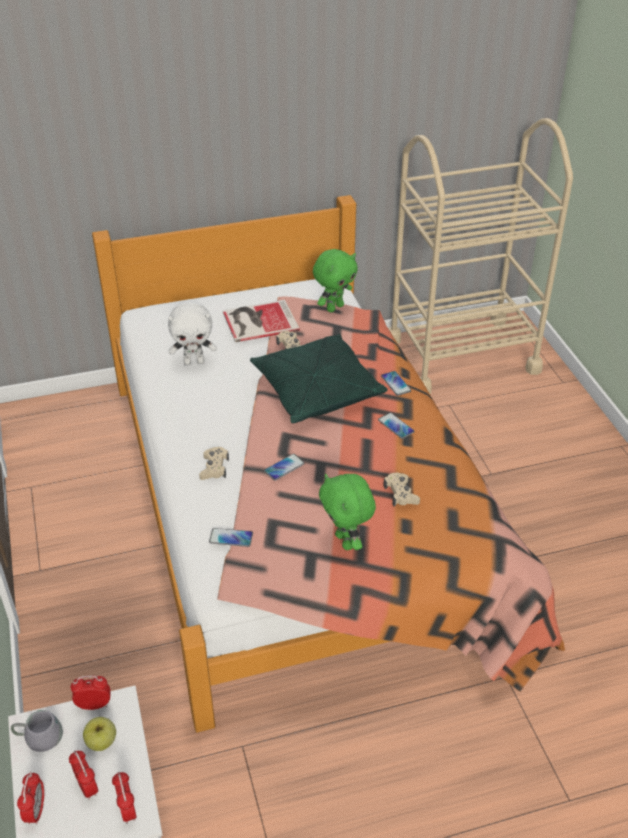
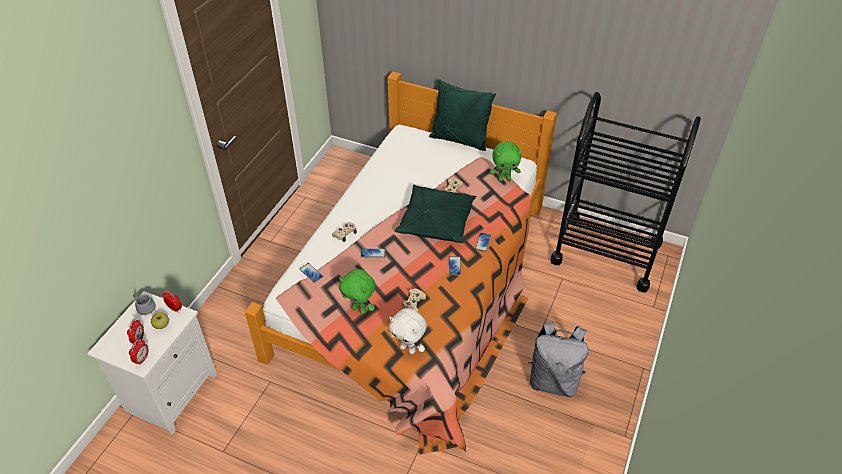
camera: 40 degrees right, 5 degrees up
alarm clock [17,772,44,824] -> none
white plush toy [168,301,217,365] -> white plush toy moved to [389,308,427,354]
book [223,300,300,342] -> none
green plush toy [319,474,376,550] -> green plush toy turned 75 degrees counterclockwise [339,269,375,314]
beige cart [388,118,573,394] -> black cart [551,92,701,293]
none -> green pillow [429,79,496,151]
none -> grey backpack [528,322,589,397]

